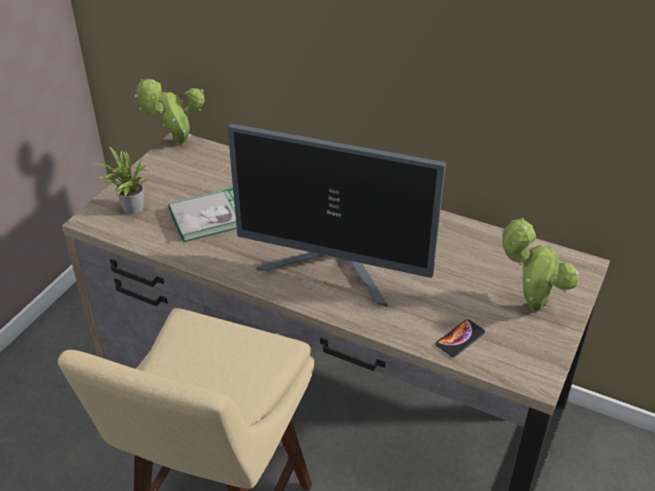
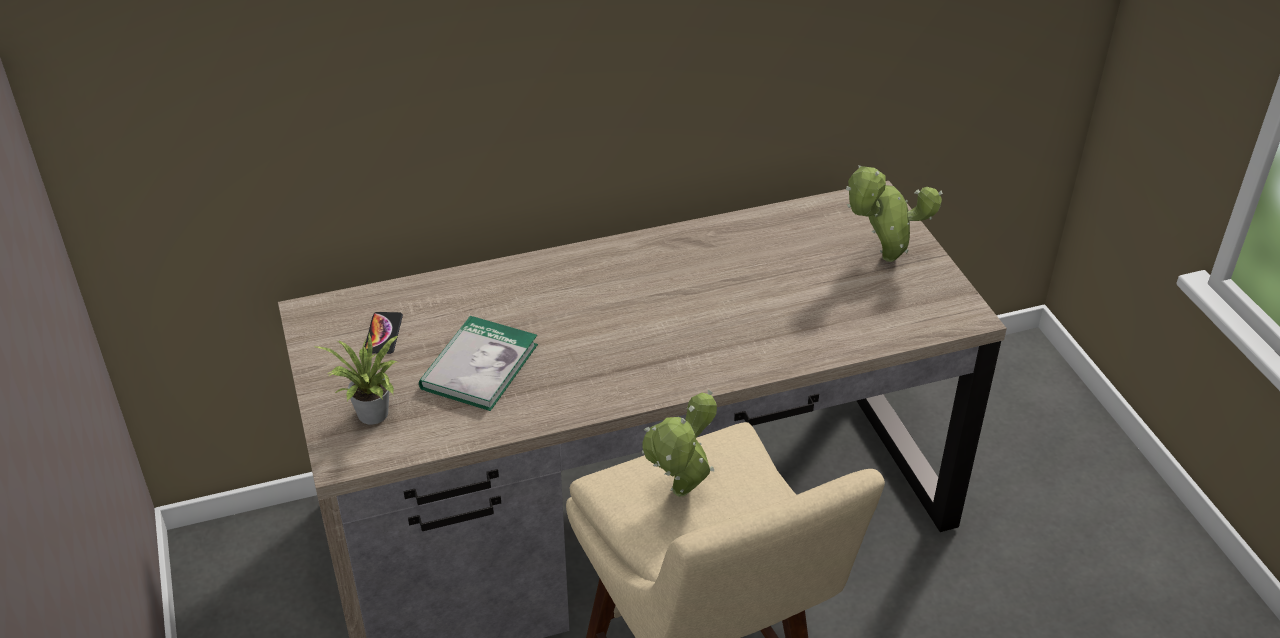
camera: 45 degrees left, 0 degrees up
potted plant [135,79,205,145] -> potted plant moved to [642,390,717,497]
monitor [227,124,446,307] -> none
phone [435,319,485,357] -> phone moved to [365,312,403,354]

